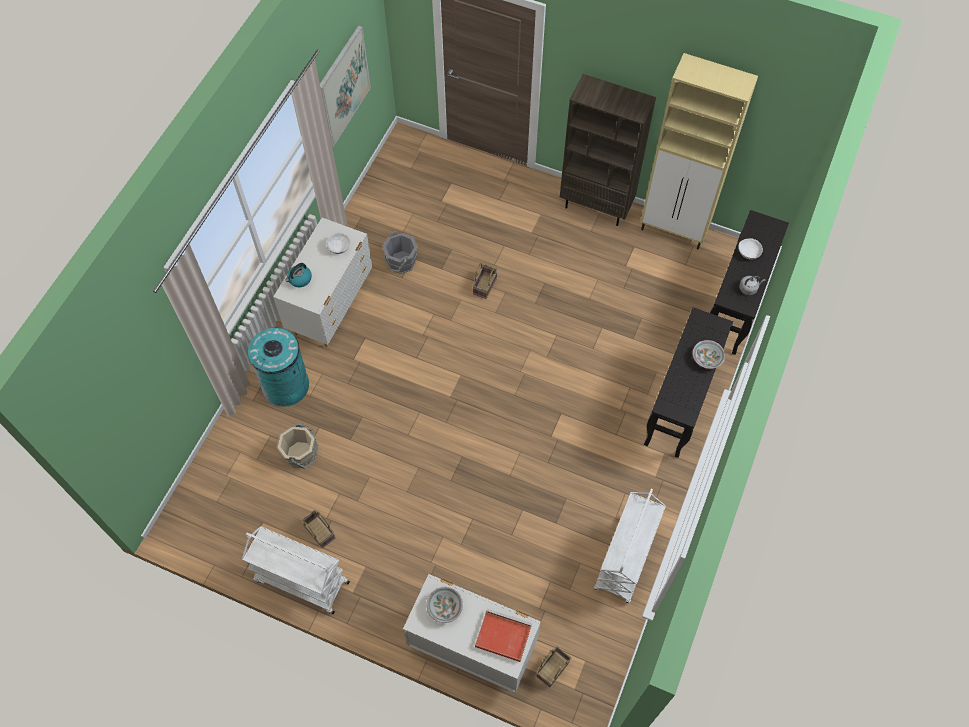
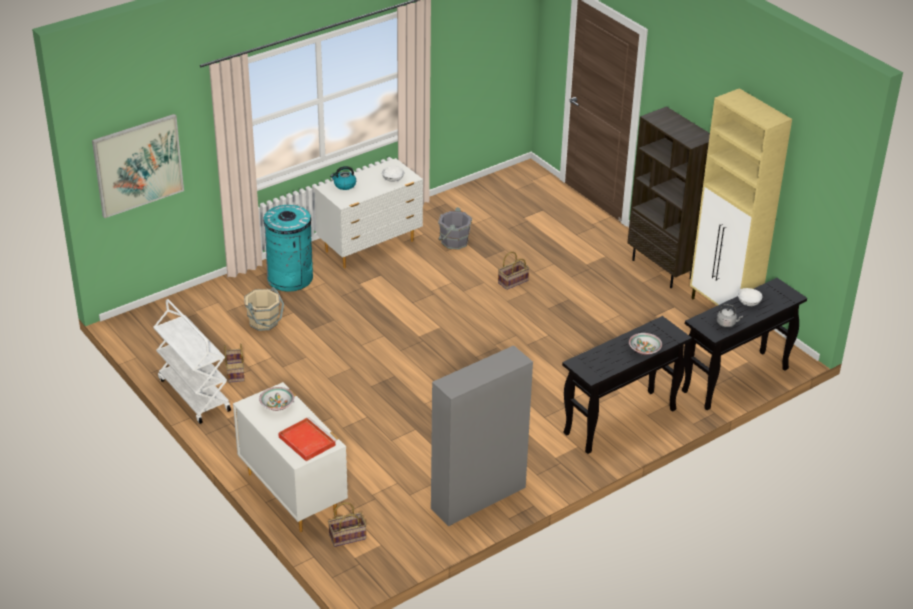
camera: 30 degrees right, 25 degrees down
picture [320,25,371,147] -> picture moved to [92,114,184,218]
white cart [594,489,666,603] -> grey cabinet [431,345,533,526]

